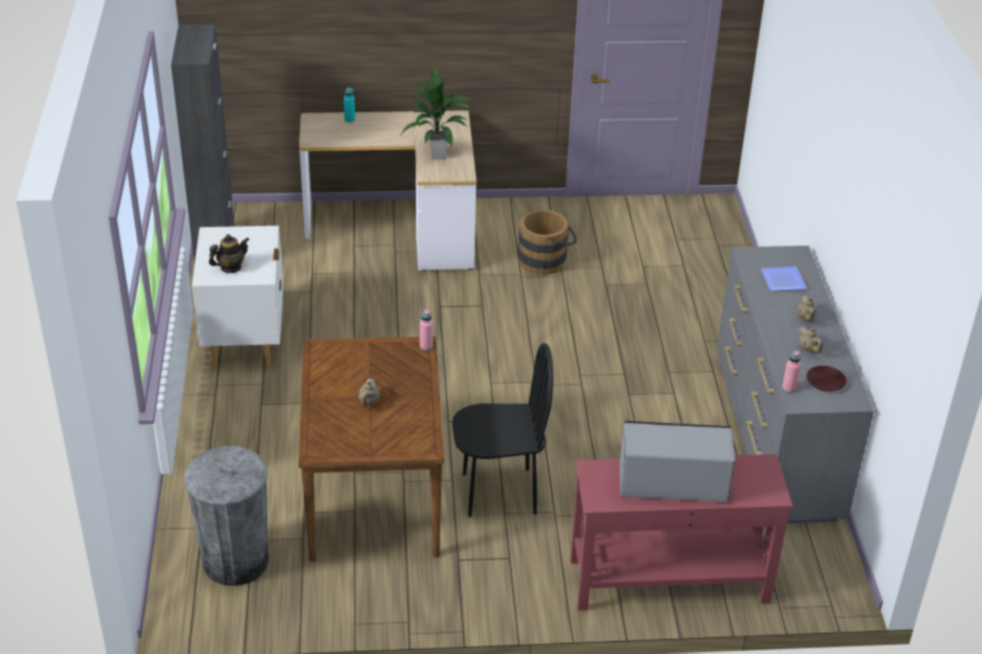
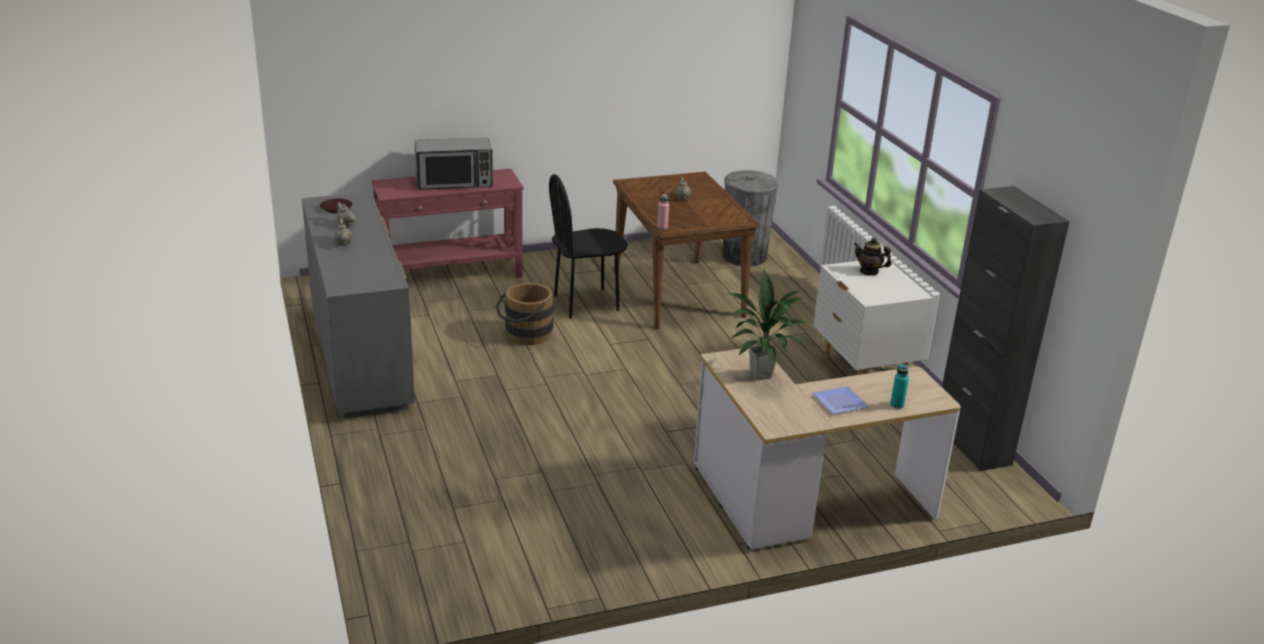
camera: 165 degrees right, 10 degrees down
teapot [209,234,250,273] -> teapot turned 75 degrees clockwise [854,237,892,276]
brown bucket [518,210,577,275] -> brown bucket moved to [496,283,554,345]
plate [761,266,807,291] -> plate moved to [813,386,869,414]
pink bottle [782,350,801,393] -> none

